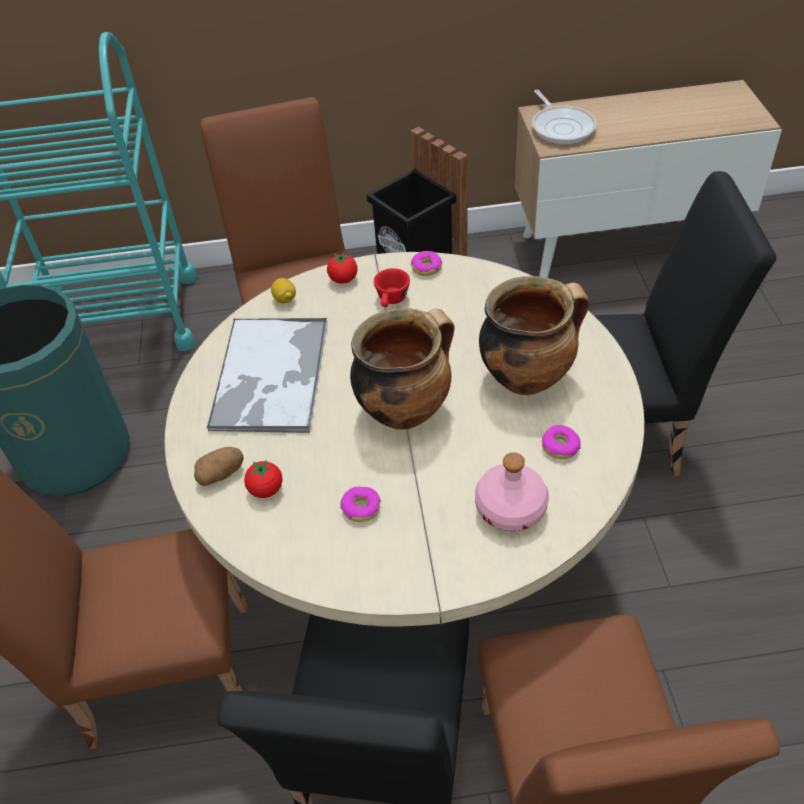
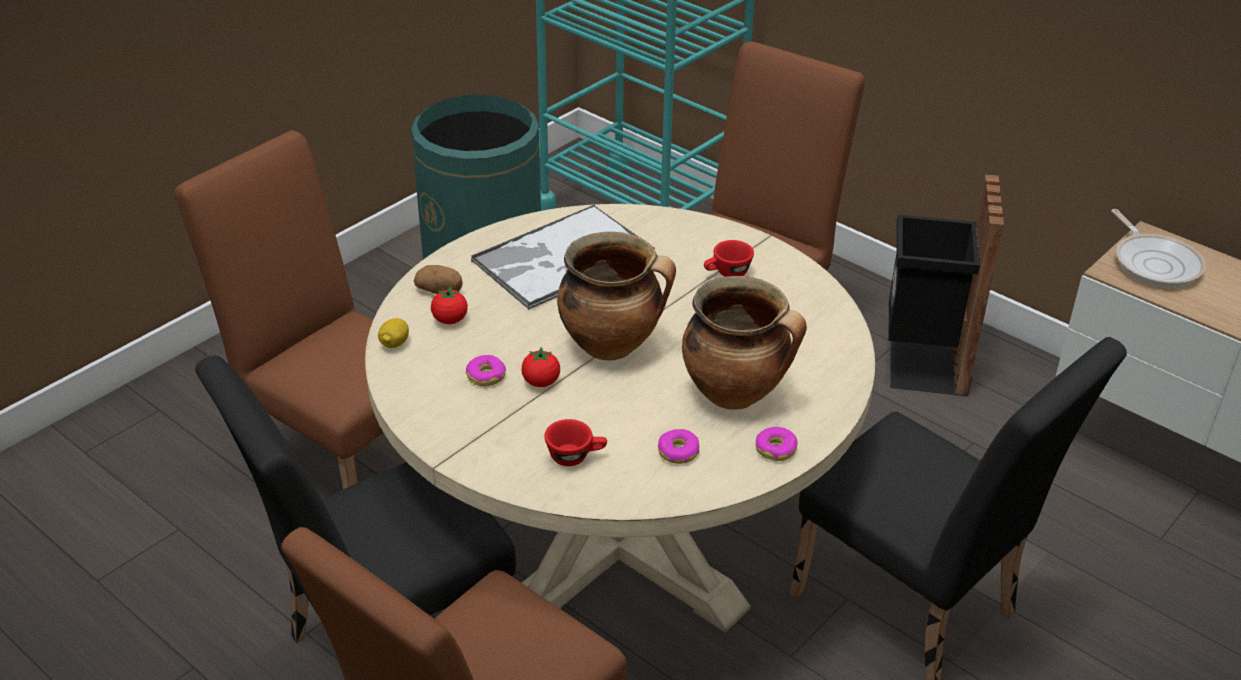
camera: 45 degrees right, 10 degrees down
lemon [271,278,296,304] -> lemon moved to [378,318,409,348]
tomato [327,252,358,284] -> tomato moved to [522,347,560,387]
donut [411,251,442,276] -> donut moved to [756,427,798,461]
pink bottle [475,453,549,531] -> red cup [545,419,607,466]
frying pan [532,90,597,144] -> frying pan turned 45 degrees counterclockwise [1111,209,1206,288]

